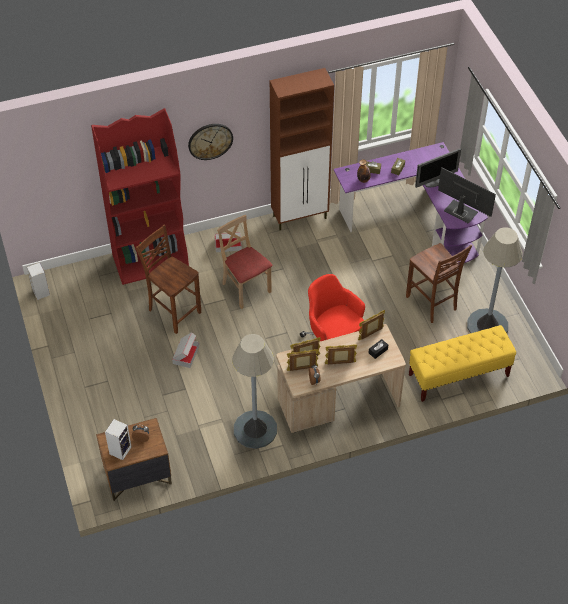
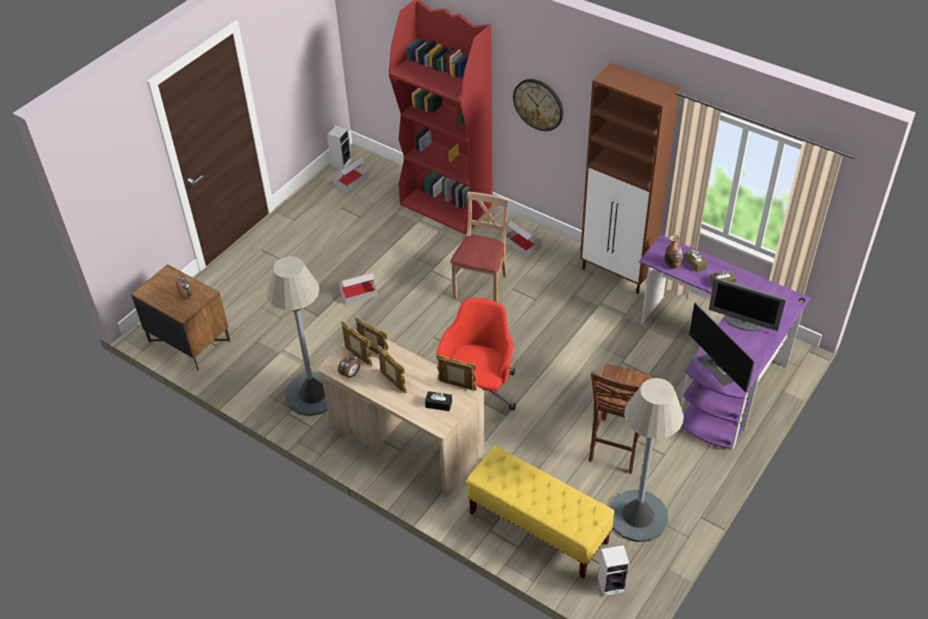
camera: 55 degrees right, 5 degrees down
speaker [105,419,132,460] -> speaker moved to [598,545,630,596]
brown chair [136,225,201,334] -> none
monitor [438,168,496,224] -> monitor turned 150 degrees clockwise [689,303,754,393]
none -> cardboard box [332,157,369,192]

